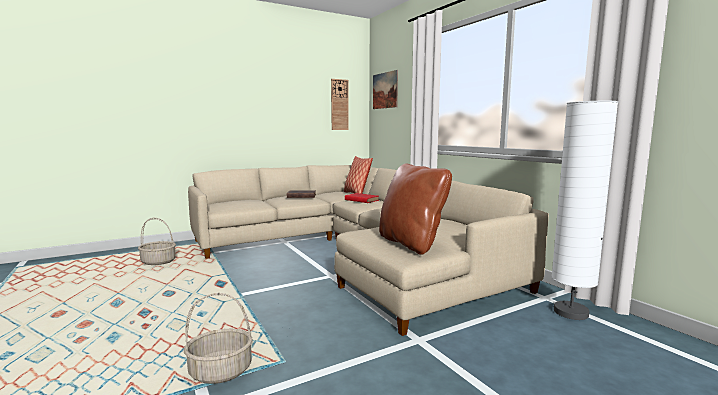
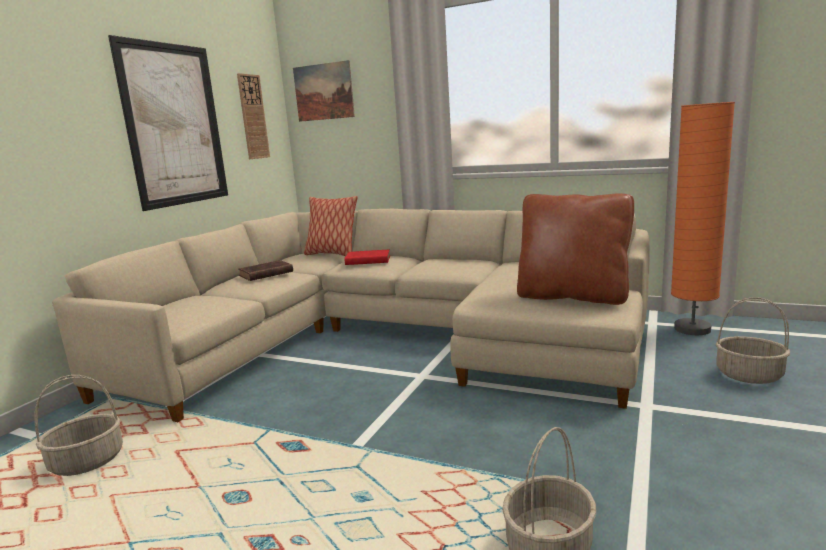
camera: 35 degrees left, 5 degrees up
white floor lamp [551,101,618,320] -> orange floor lamp [671,102,735,335]
none -> picture [108,35,228,211]
none -> basket [716,297,790,384]

